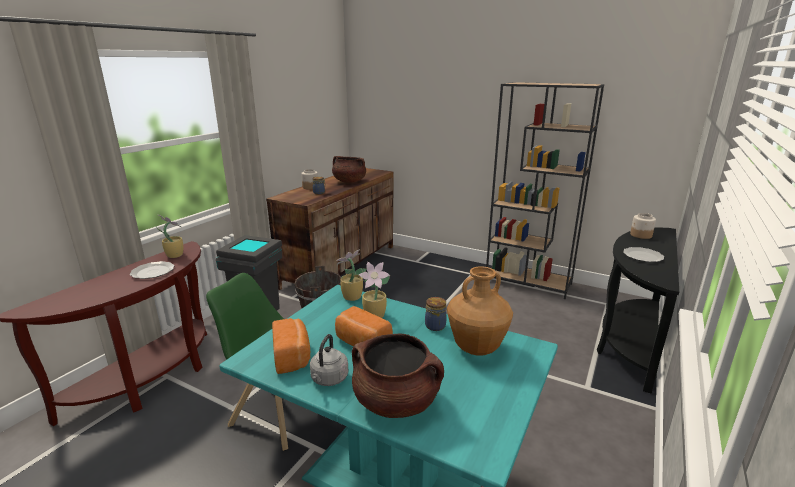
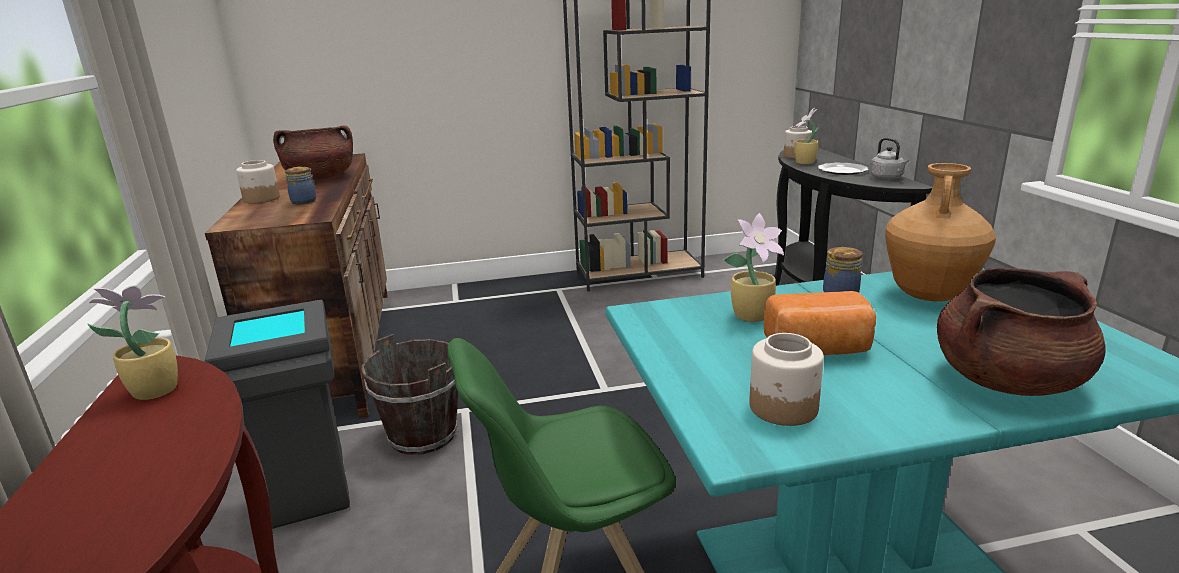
camera: 40 degrees left, 0 degrees up
plate [130,261,175,279] -> none
bread [272,318,310,374] -> jar [749,333,824,426]
grey kettle [310,334,349,386] -> grey kettle moved to [870,138,909,179]
potted plant [336,249,367,301] -> potted plant moved to [794,108,820,164]

